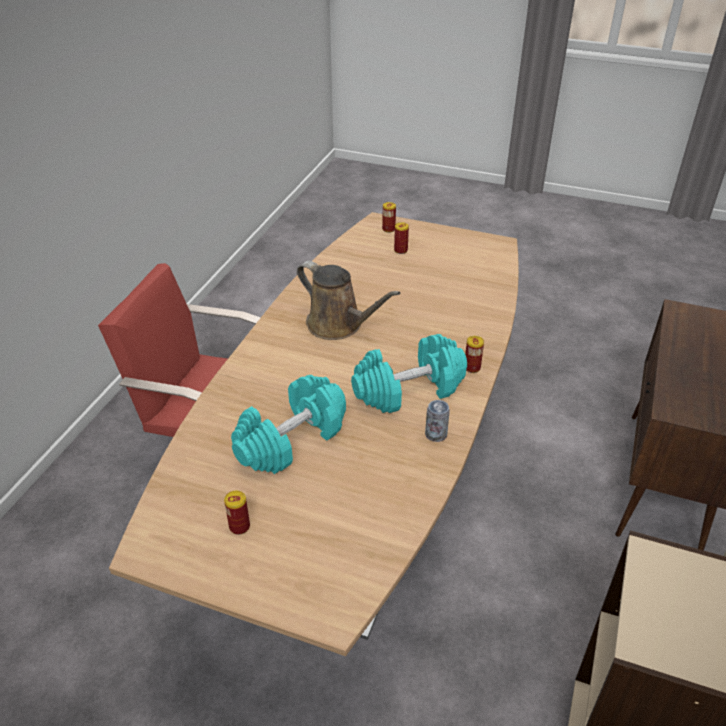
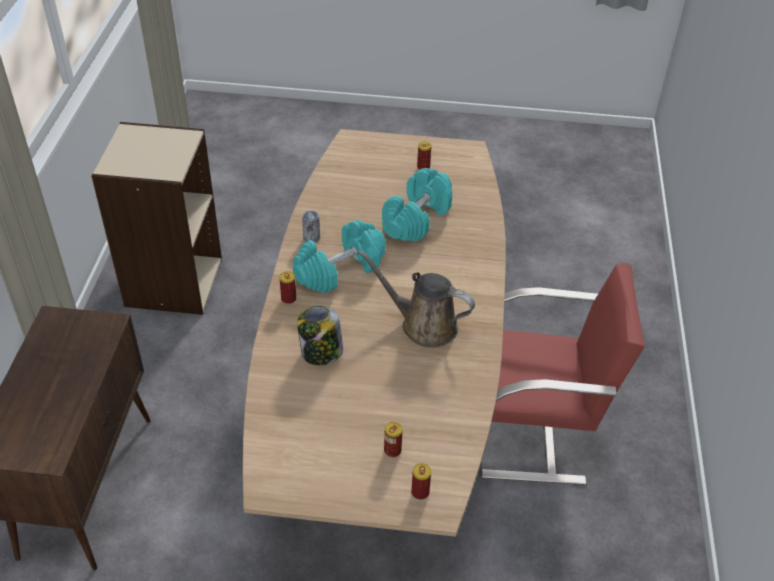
camera: 165 degrees right, 5 degrees up
none -> jar [297,306,343,365]

